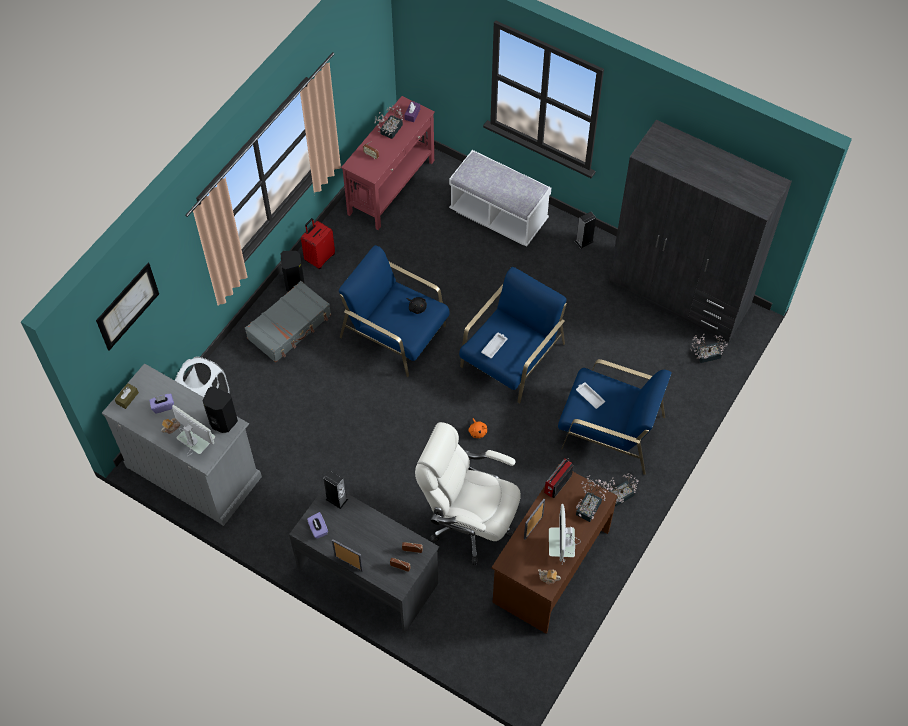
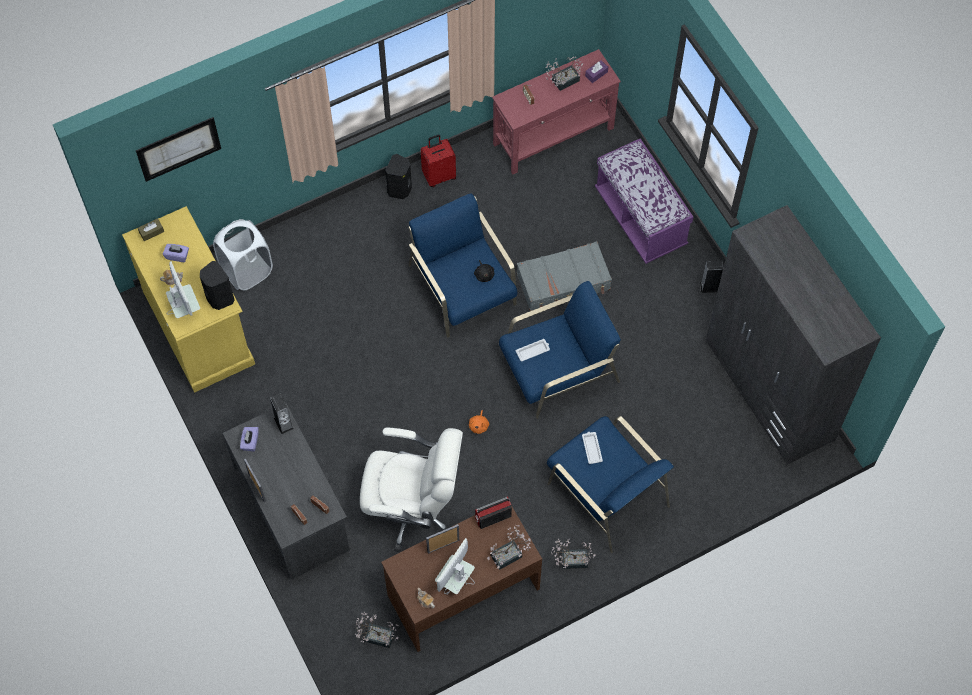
camera: 30 degrees right, 5 degrees up
grey dresser [102,363,262,526] -> yellow dresser [122,206,255,393]
grey suitcase [245,281,331,363] -> grey suitcase moved to [517,241,612,311]
white office chair [415,422,521,565] -> white office chair turned 135 degrees clockwise [360,427,463,552]
white bench [449,150,551,246] -> purple bench [595,138,693,264]
potted plant [690,334,728,363] -> potted plant moved to [355,611,399,648]

